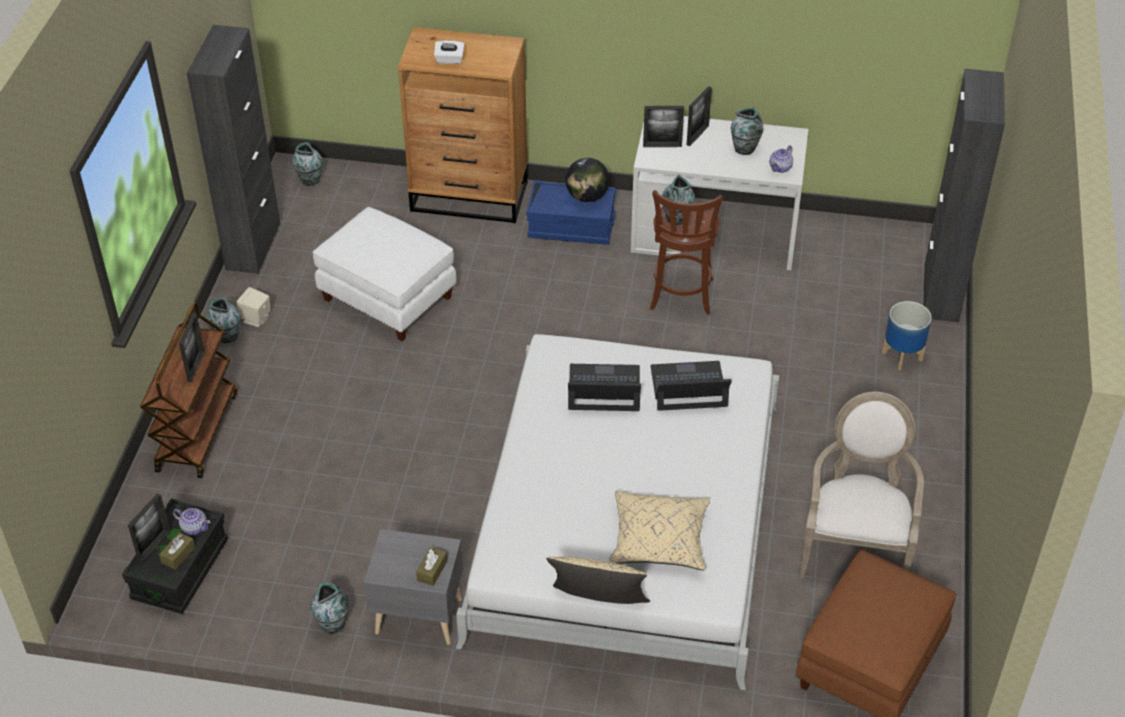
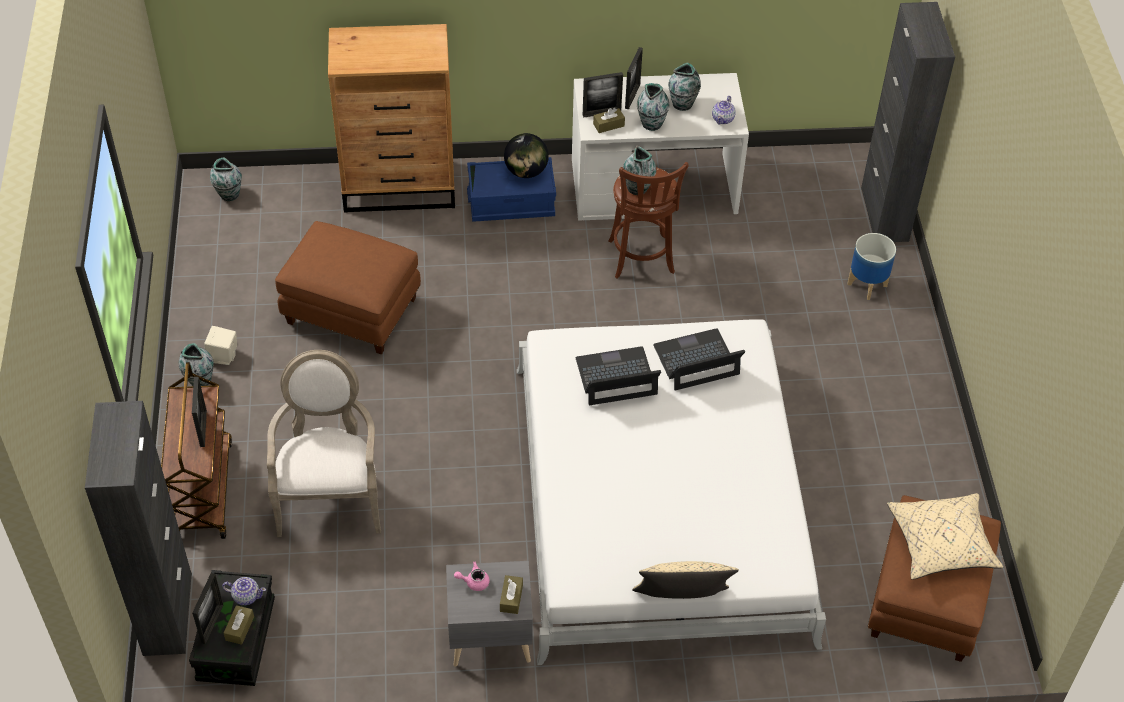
camera: 15 degrees left, 5 degrees up
black cabinet [187,25,280,274] -> black cabinet moved to [85,401,192,656]
vase [310,582,349,634] -> vase moved to [637,83,670,131]
white ottoman [313,207,456,341] -> brown ottoman [275,221,421,355]
white tissue box [434,40,465,64] -> none
beige pillow [609,491,710,571] -> beige pillow moved to [887,493,1003,580]
armchair [798,391,924,579] -> armchair moved to [267,350,381,537]
none -> pink teapot [454,561,490,591]
none -> brown tissue box [593,108,625,133]

